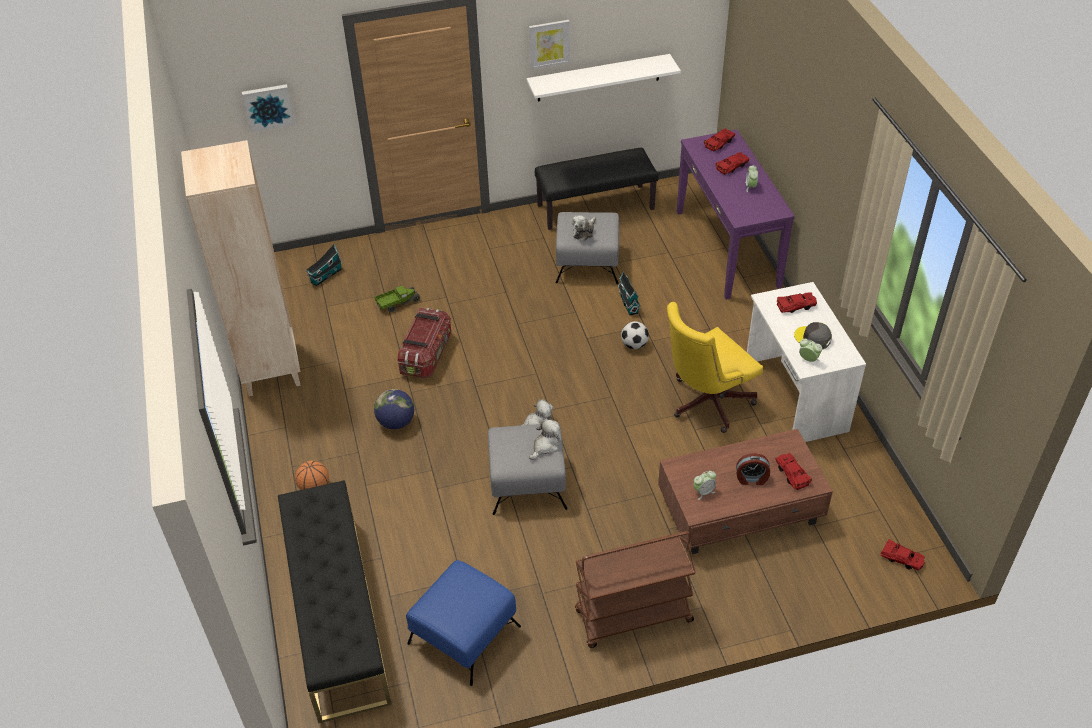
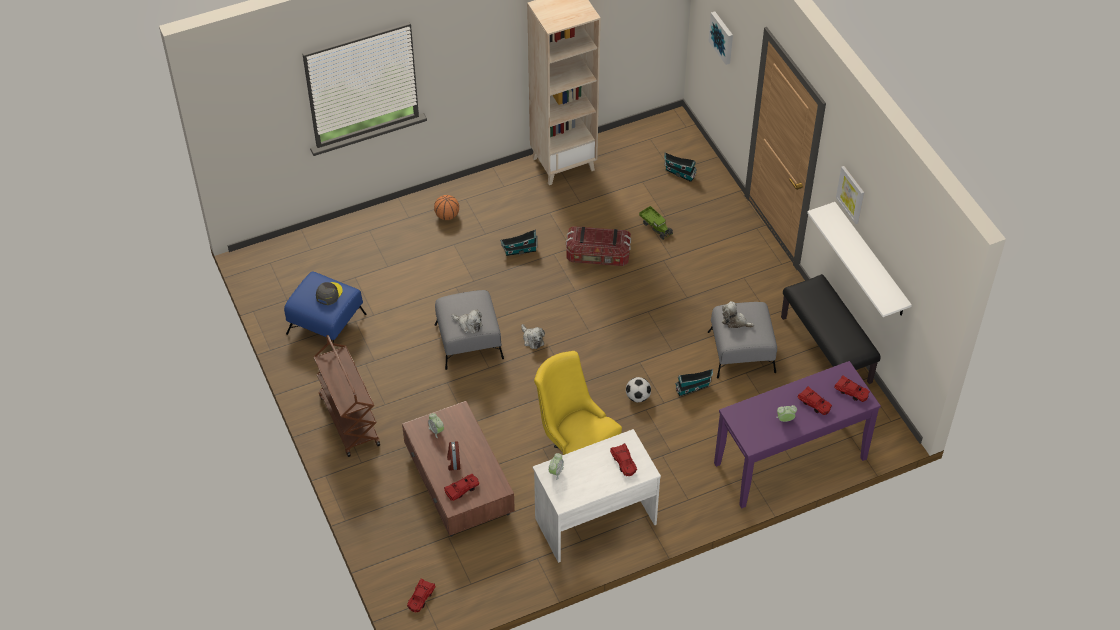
camera: 80 degrees right, 5 degrees up
black bench [278,480,392,723] -> none
globe [374,389,414,429] -> toy house [500,230,538,256]
grey cap [794,322,832,349] -> grey cap moved to [316,282,343,305]

